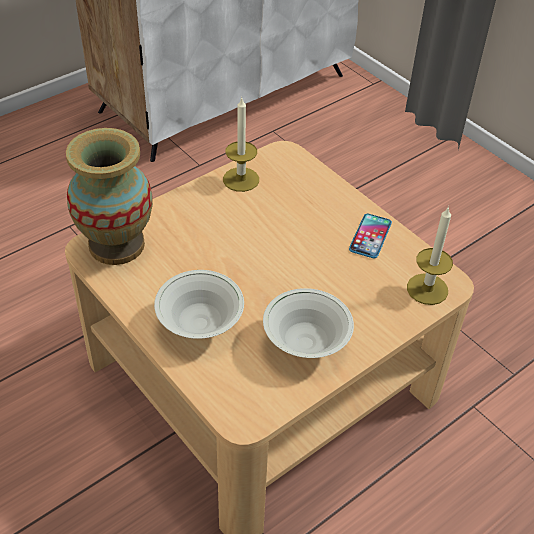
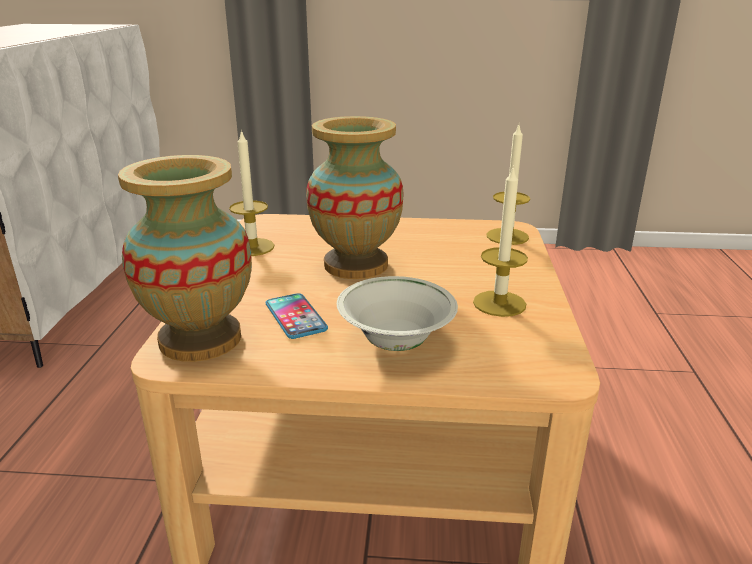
camera: 45 degrees left, 20 degrees down
white bowl [263,288,354,358] -> candle [473,165,528,317]
phone [349,214,392,258] -> phone moved to [265,293,328,339]
none -> vase [306,116,404,279]

